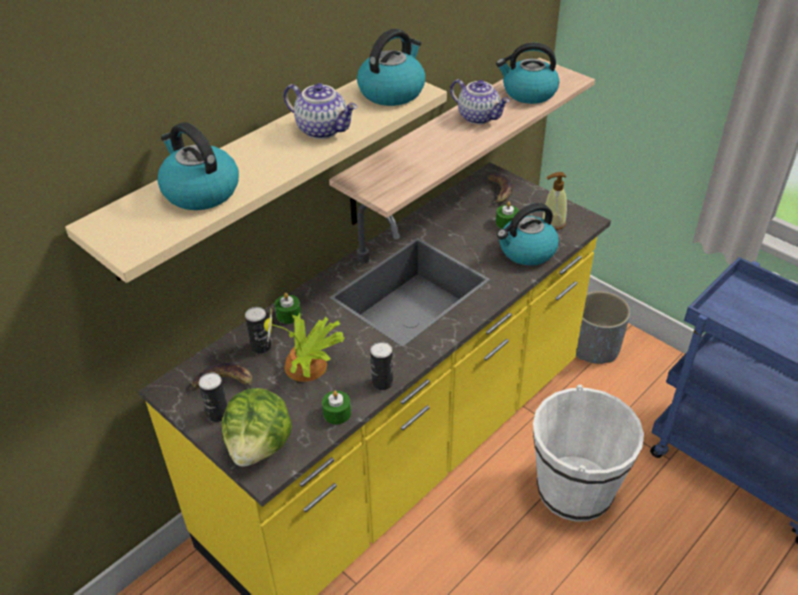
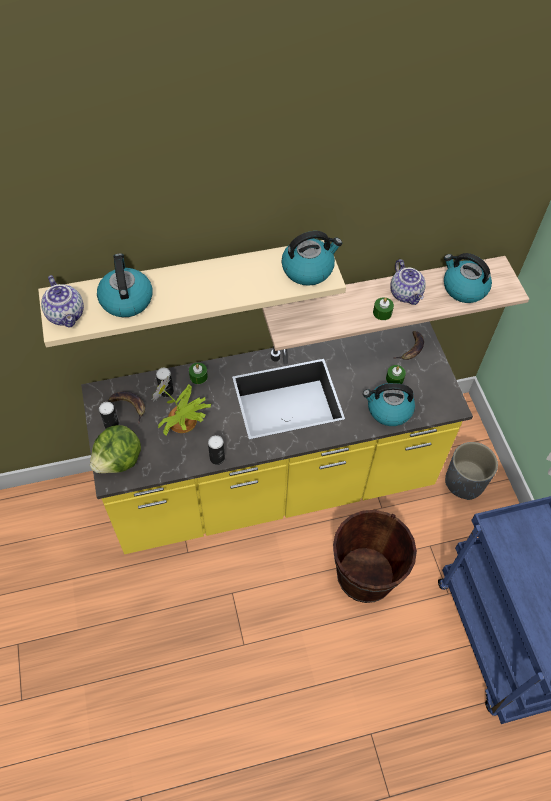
camera: 30 degrees right, 15 degrees up
teapot [284,83,357,139] -> teapot moved to [41,275,84,327]
green candle [322,391,351,424] -> green candle moved to [373,297,394,320]
white bucket [533,385,644,522] -> brown bucket [333,510,417,603]
soap dispenser [542,172,567,230] -> none

